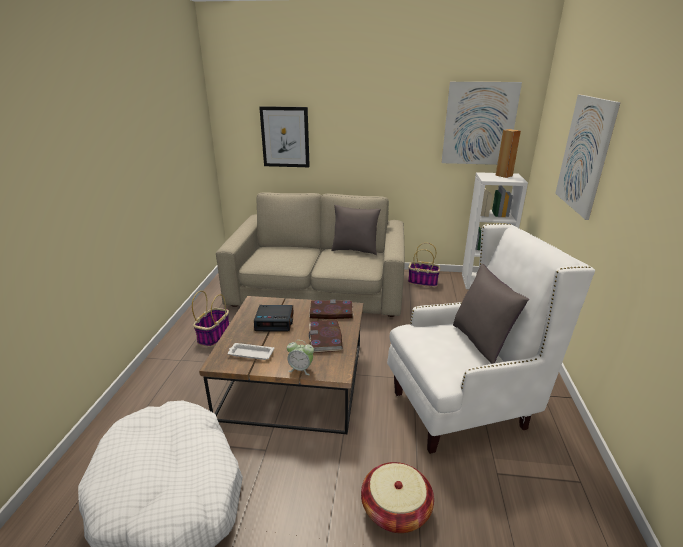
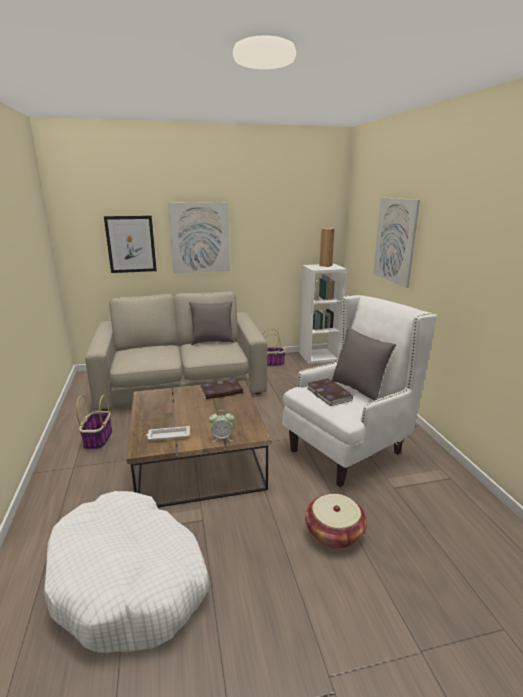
camera: 20 degrees left, 5 degrees down
alarm clock [254,305,294,332] -> none
book [309,320,342,353] -> book moved to [307,379,353,406]
picture [442,82,522,165] -> picture moved to [168,202,230,273]

